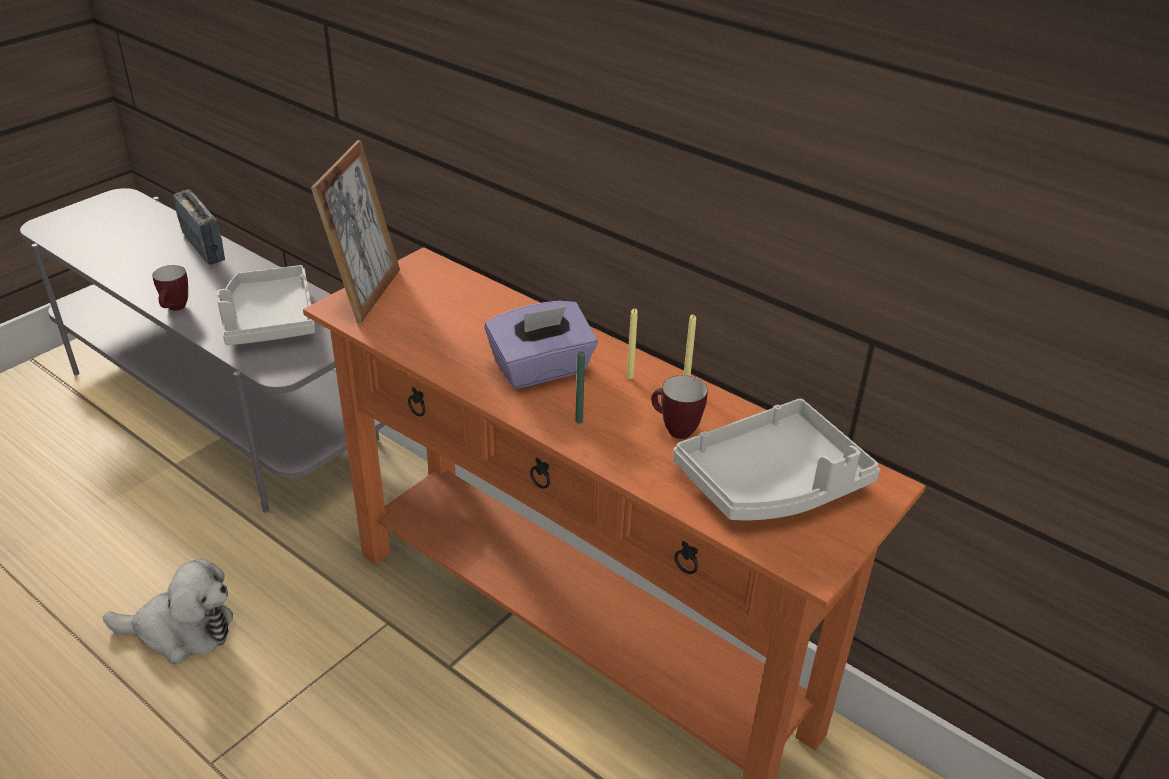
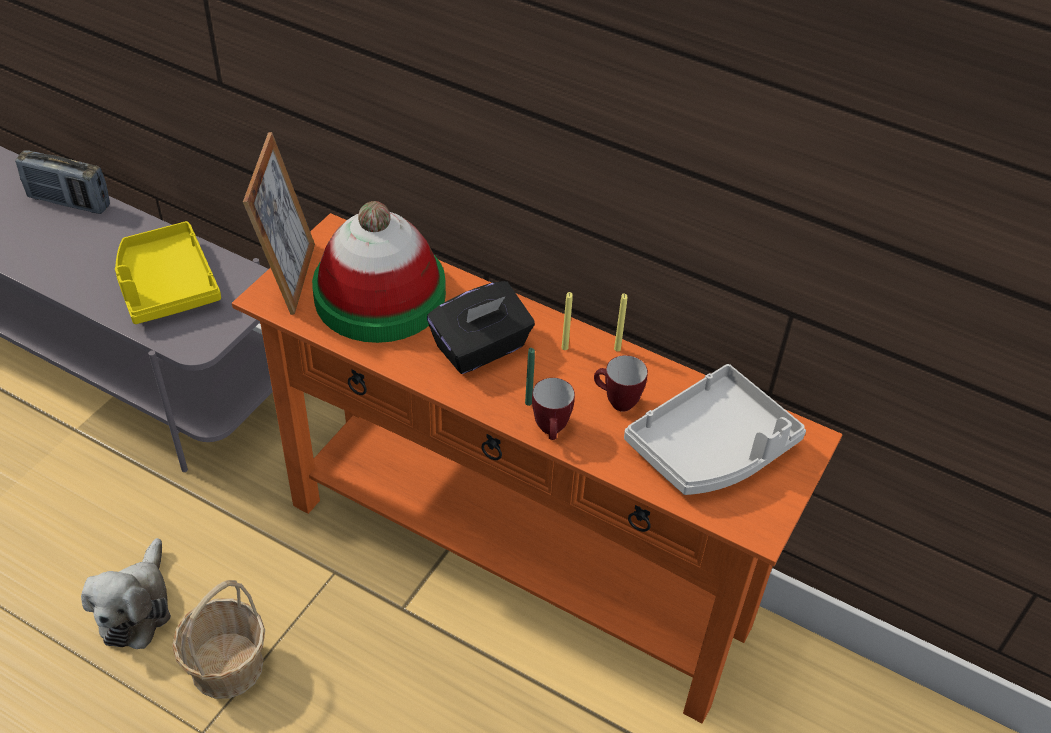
camera: 10 degrees left, 10 degrees up
plush toy [103,558,233,664] -> plush toy turned 105 degrees clockwise [81,538,171,649]
mug [152,265,188,311] -> mug moved to [532,378,575,440]
radio [173,190,225,265] -> radio turned 150 degrees clockwise [15,150,110,214]
grey tray [217,265,315,346] -> yellow tray [115,221,221,324]
purple tissue box [485,301,598,388] -> black tissue box [427,281,535,374]
none -> basket [172,580,265,699]
none -> hat [312,201,446,343]

